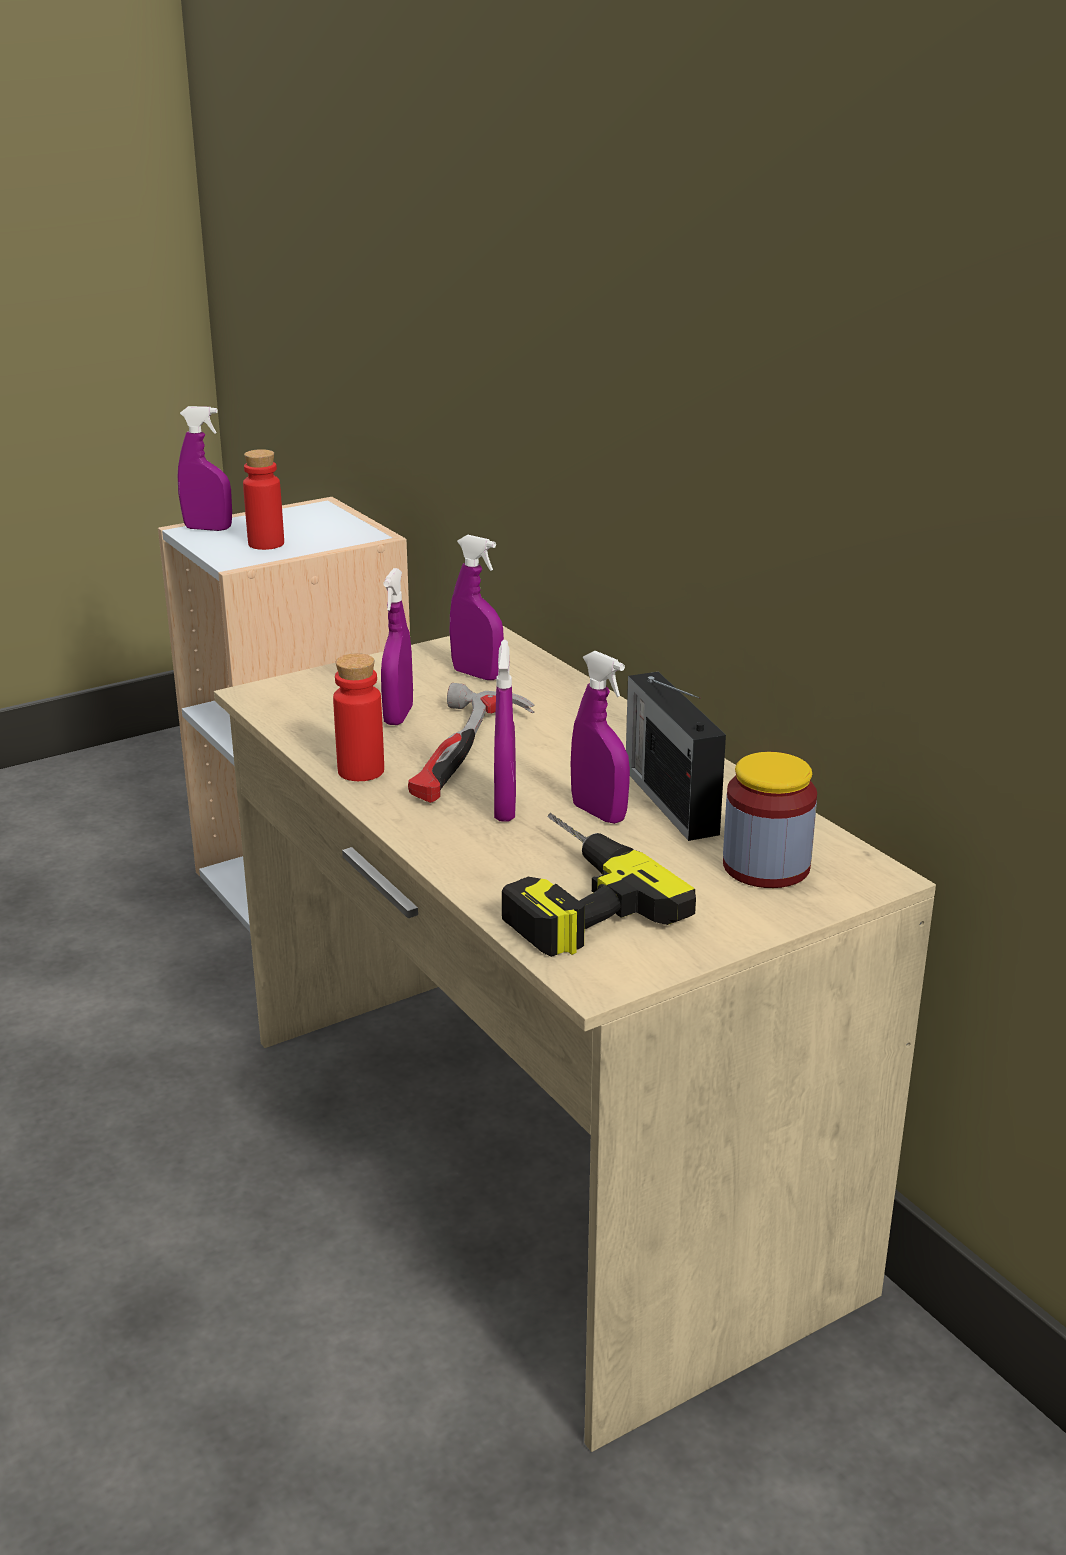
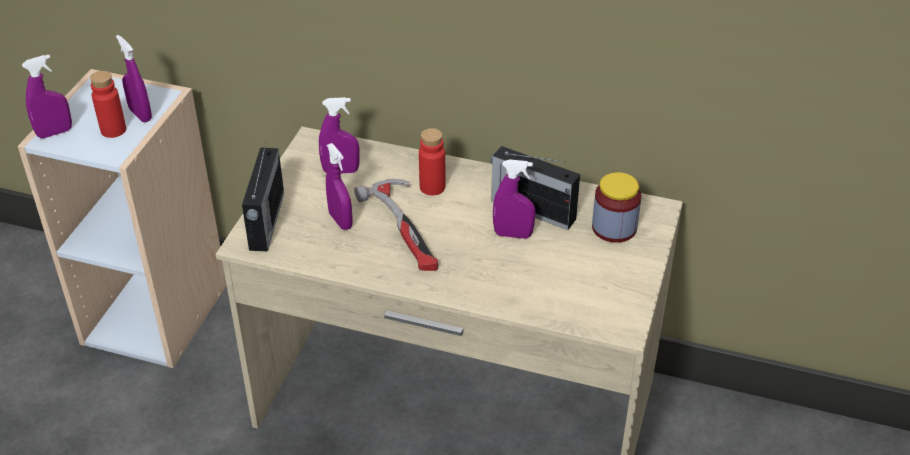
camera: 40 degrees left, 15 degrees up
red bottle [333,653,384,781] -> red bottle moved to [419,128,445,195]
purple spray bottle [494,640,516,821] -> purple spray bottle moved to [116,35,152,122]
power drill [502,812,696,957] -> none
none -> radio [242,142,284,252]

